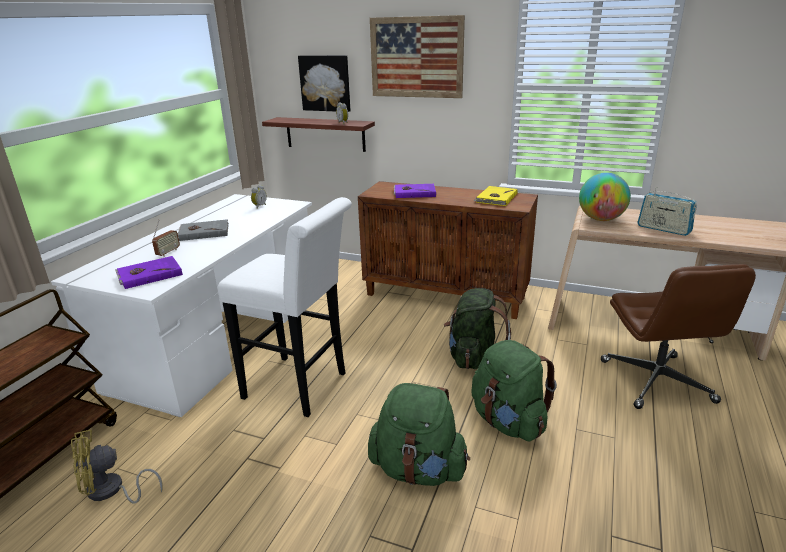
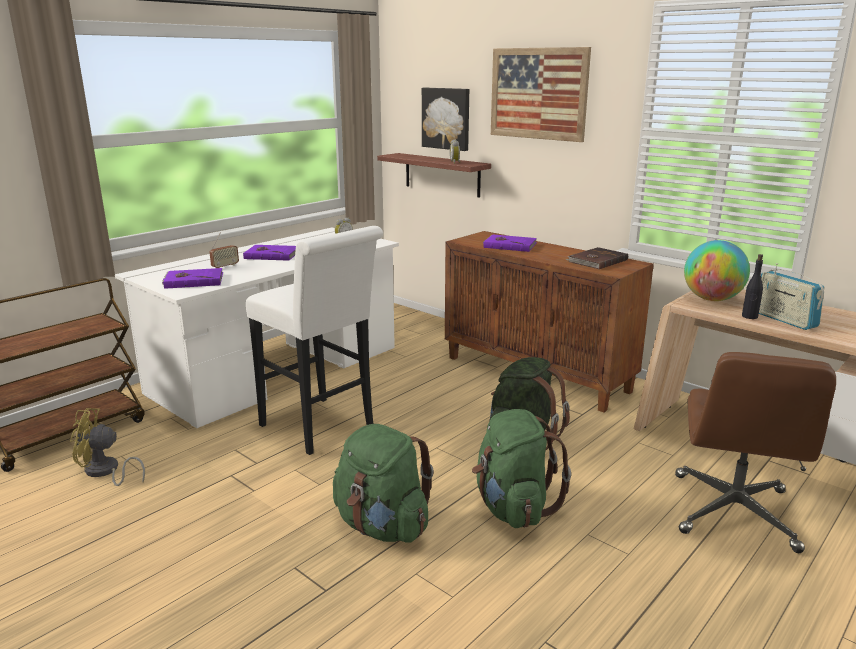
camera: 20 degrees right, 5 degrees down
grey book [178,219,229,241] -> purple book [243,245,296,261]
yellow book [474,186,518,206] -> brown book [566,247,628,269]
none -> black bottle [742,254,763,319]

